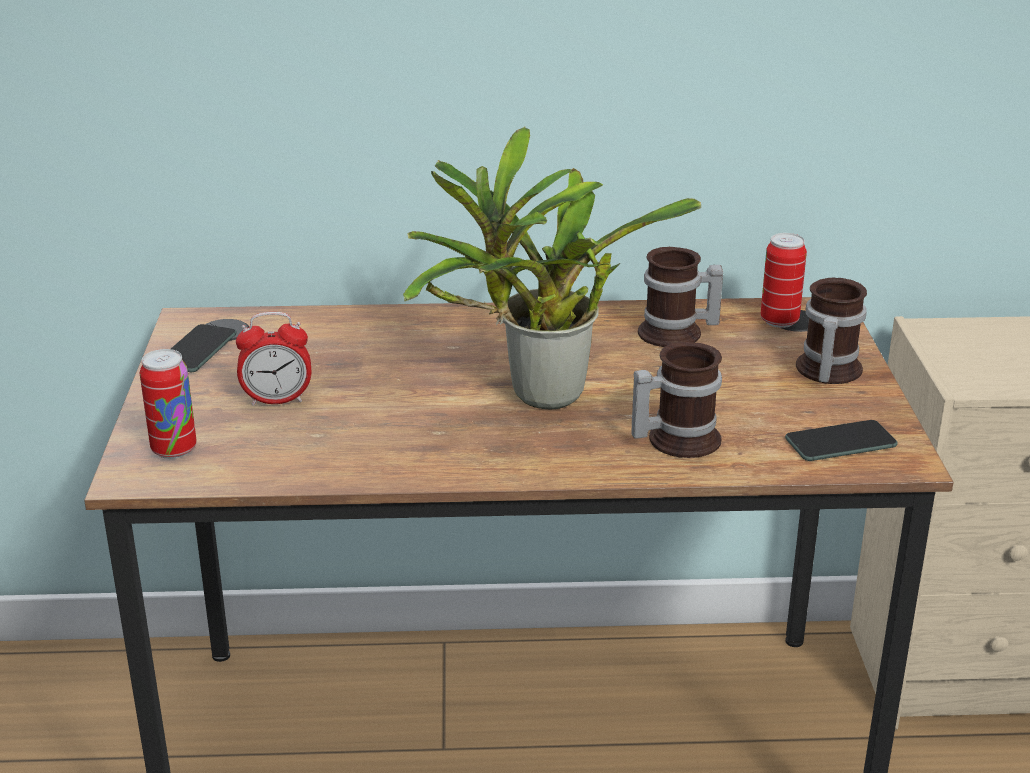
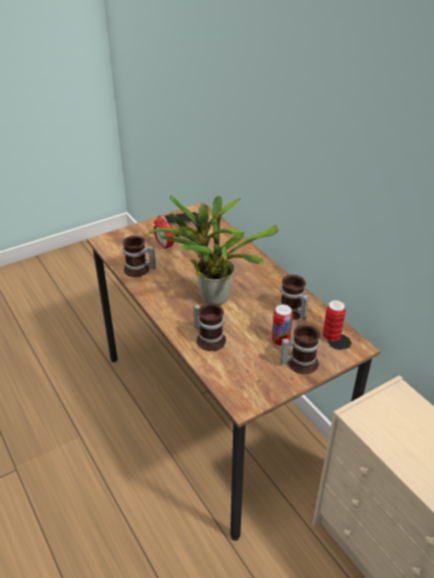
camera: 60 degrees right, 10 degrees up
can [140,349,197,459] -> can moved to [272,304,293,346]
phone [785,420,898,461] -> none
none -> mug [123,236,156,277]

